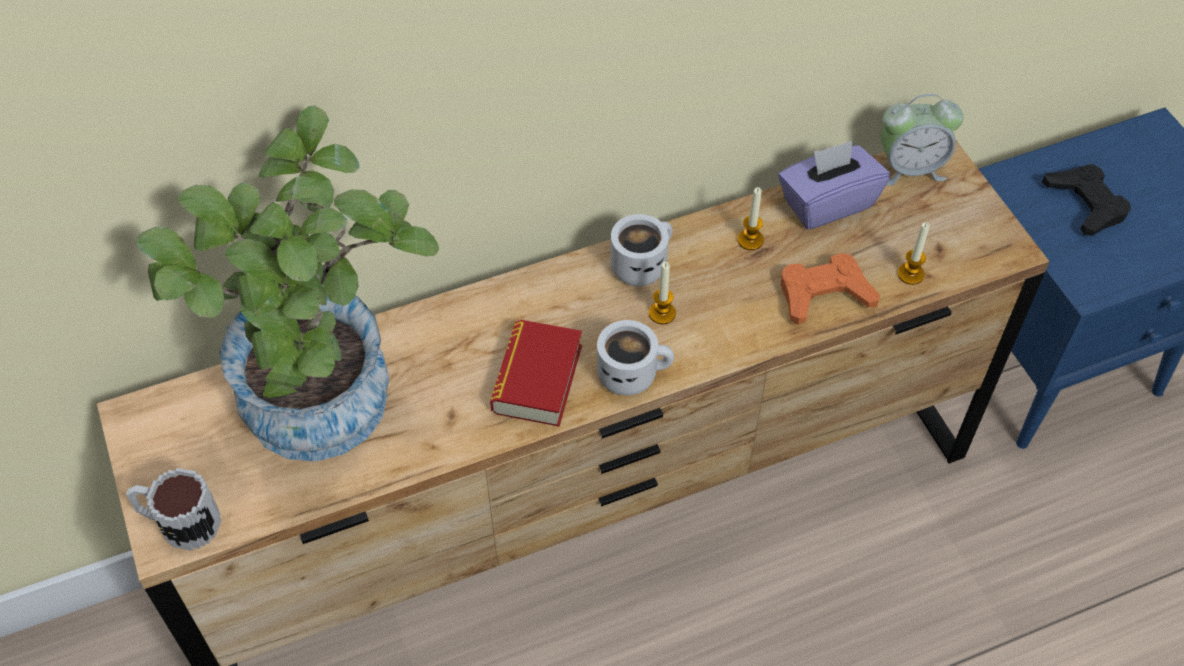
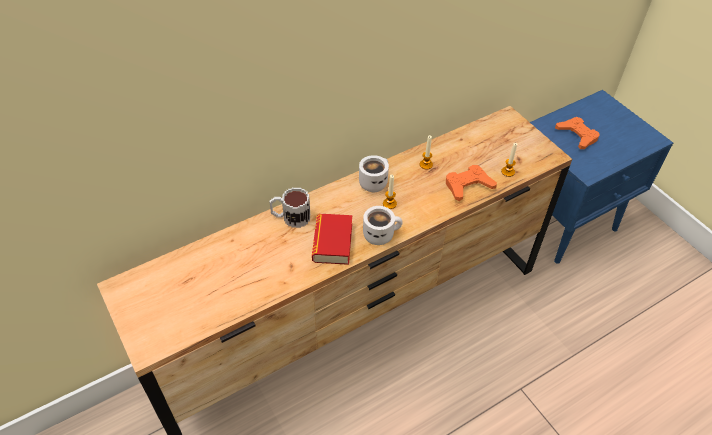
camera: 10 degrees left, 5 degrees down
mug [126,468,222,551] -> mug moved to [270,188,310,228]
potted plant [136,106,439,462] -> none
purple tissue box [778,141,890,230] -> none
alarm clock [881,94,964,186] -> none
black game controller [1042,164,1131,236] -> orange game controller [555,117,600,149]

